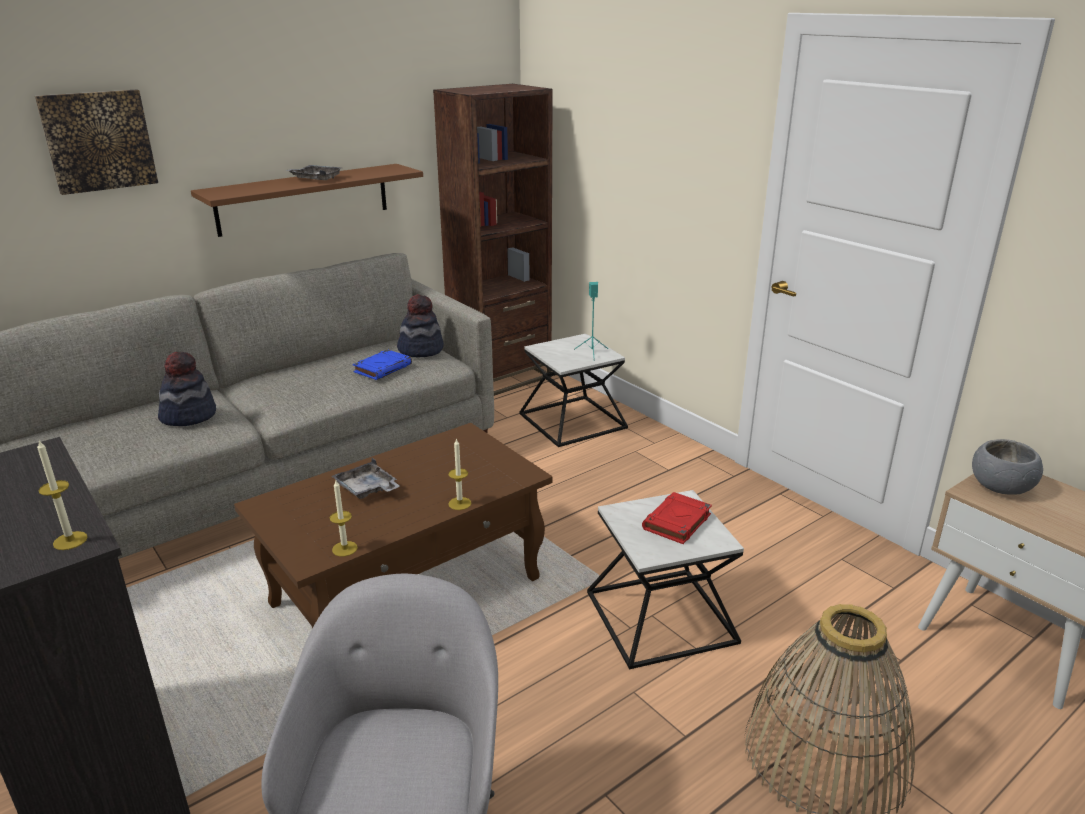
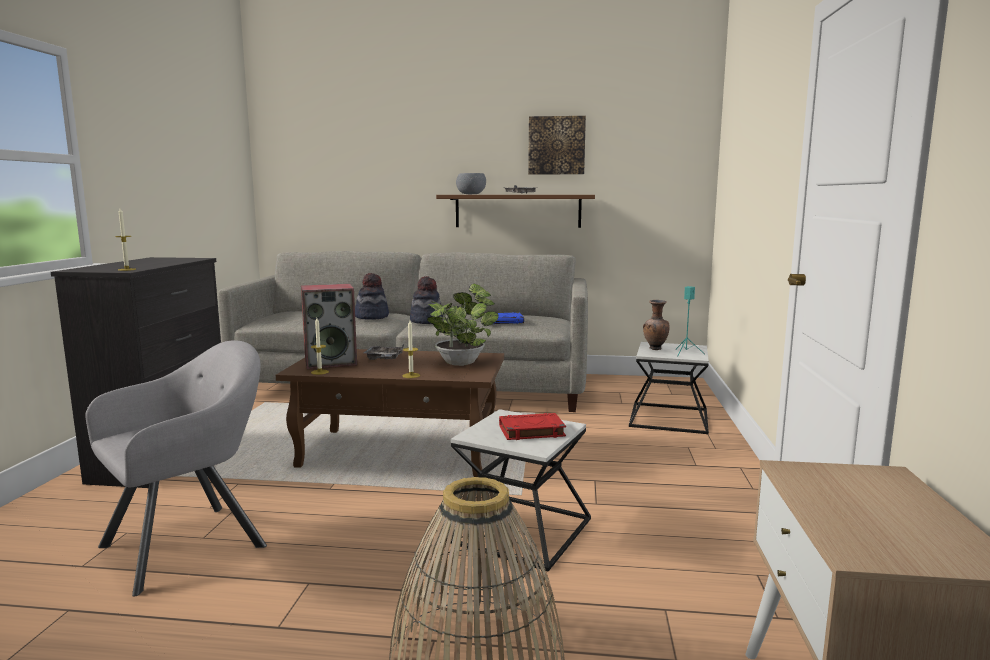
camera: 45 degrees right, 15 degrees down
picture [35,89,158,195] -> picture moved to [528,116,586,174]
hat [397,294,443,357] -> hat moved to [410,276,443,324]
brown bookcase [433,84,553,396] -> none
grey bowl [972,439,1043,495] -> grey bowl moved to [456,173,486,194]
none -> speaker [301,284,357,369]
none -> potted plant [427,284,499,366]
none -> brown vase [643,300,669,350]

